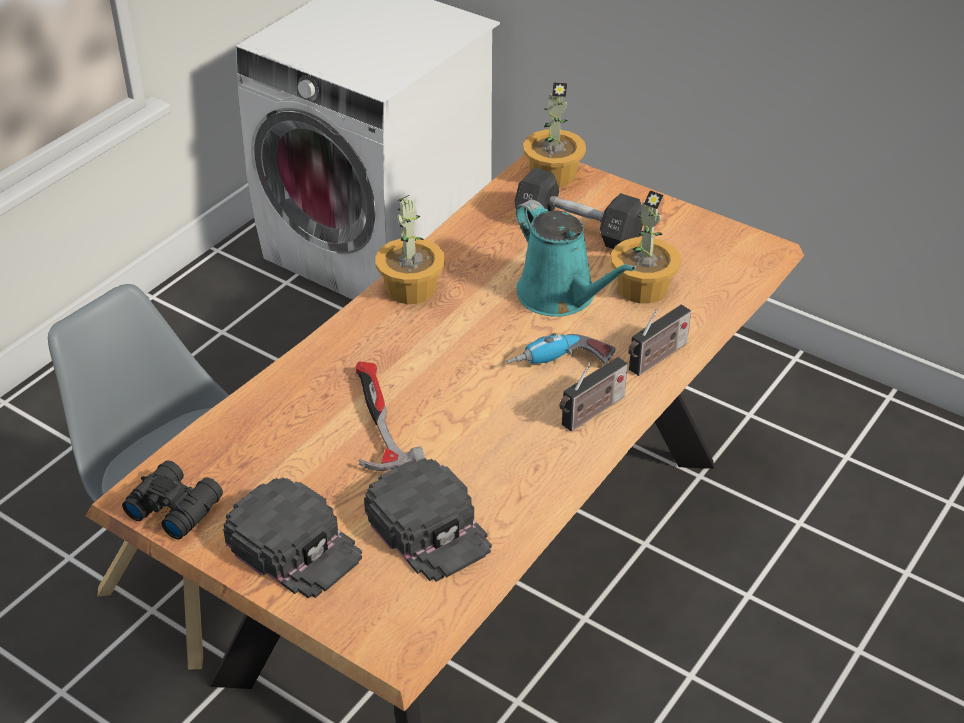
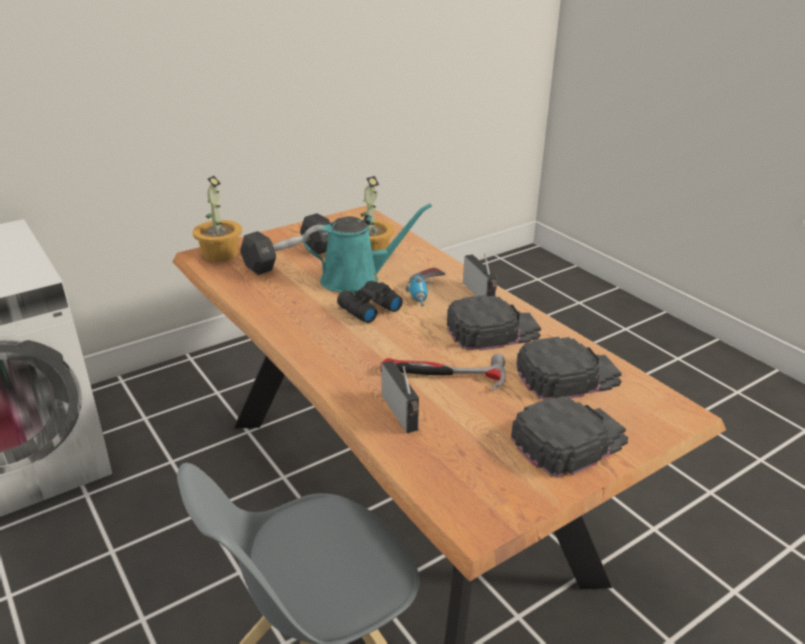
camera: 70 degrees left, 10 degrees down
black binoculars [122,460,223,540] -> black binoculars moved to [337,281,403,323]
potted plant [375,195,445,304] -> none
radio [628,305,691,376] -> radio moved to [381,361,419,433]
none -> black cap [447,295,541,351]

